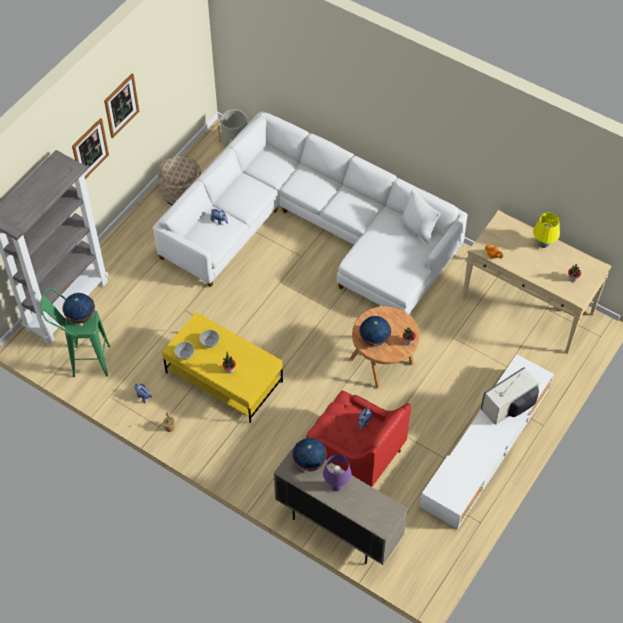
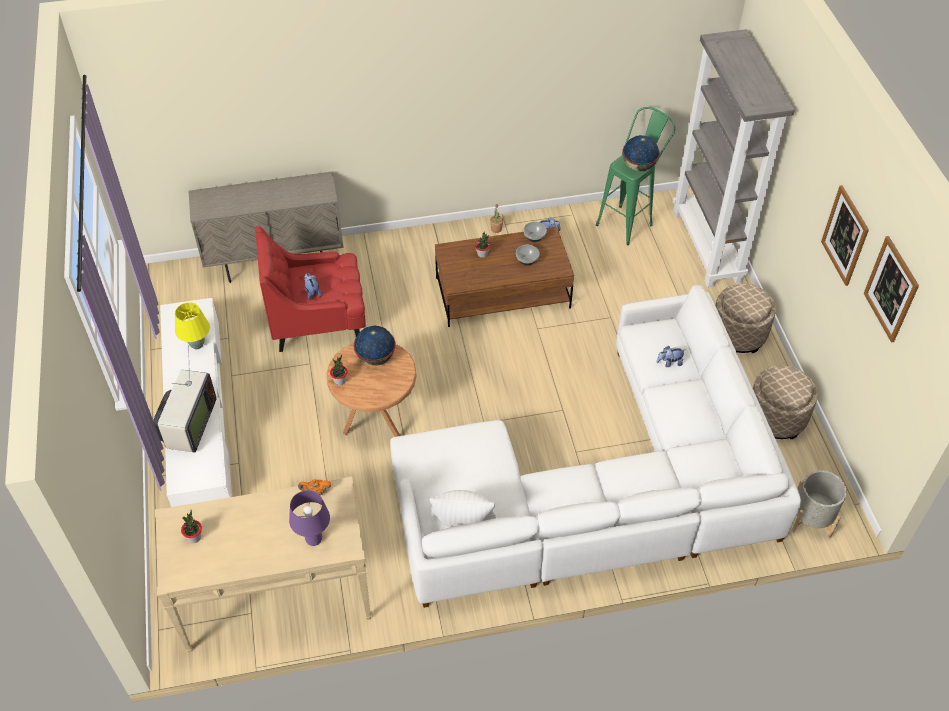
camera: 135 degrees right, 5 degrees down
picture [72,118,109,179] -> picture moved to [864,236,919,343]
yellow coffee table [162,312,283,423] -> brown coffee table [435,227,574,327]
globe [292,438,327,471] -> none
purple table lamp [323,455,352,491] -> purple table lamp moved to [289,490,330,546]
yellow table lamp [533,213,560,248] -> yellow table lamp moved to [175,302,210,349]
none -> beige ottoman [715,284,776,353]

